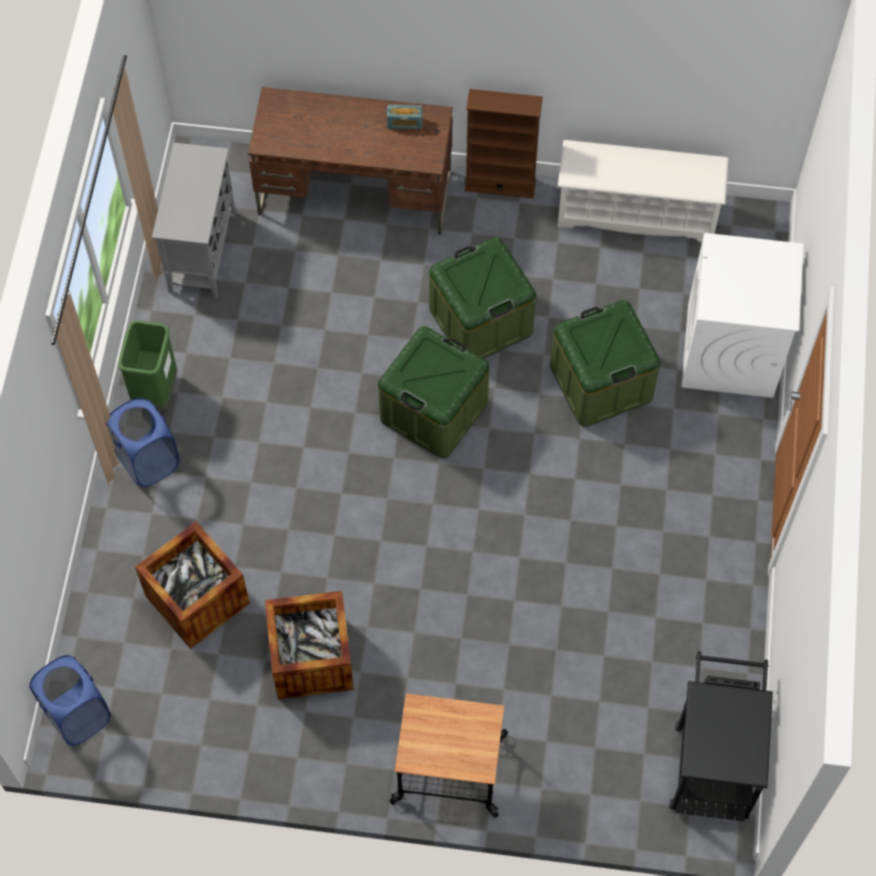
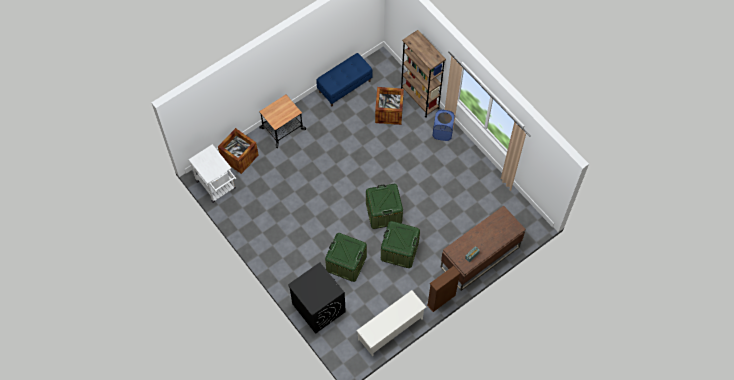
camera: 135 degrees right, 0 degrees up
blue laundry basket [29,655,111,746] -> none
green trash can [118,320,177,411] -> none
grey cabinet [152,143,236,298] -> none
crate [265,591,354,699] -> crate moved to [218,128,259,174]
black cart [669,651,773,821] -> white cart [188,144,236,203]
white washing machine [681,233,804,398] -> black washing machine [288,262,346,334]
none -> blue bench [316,53,373,106]
none -> brown bookcase [401,30,446,118]

